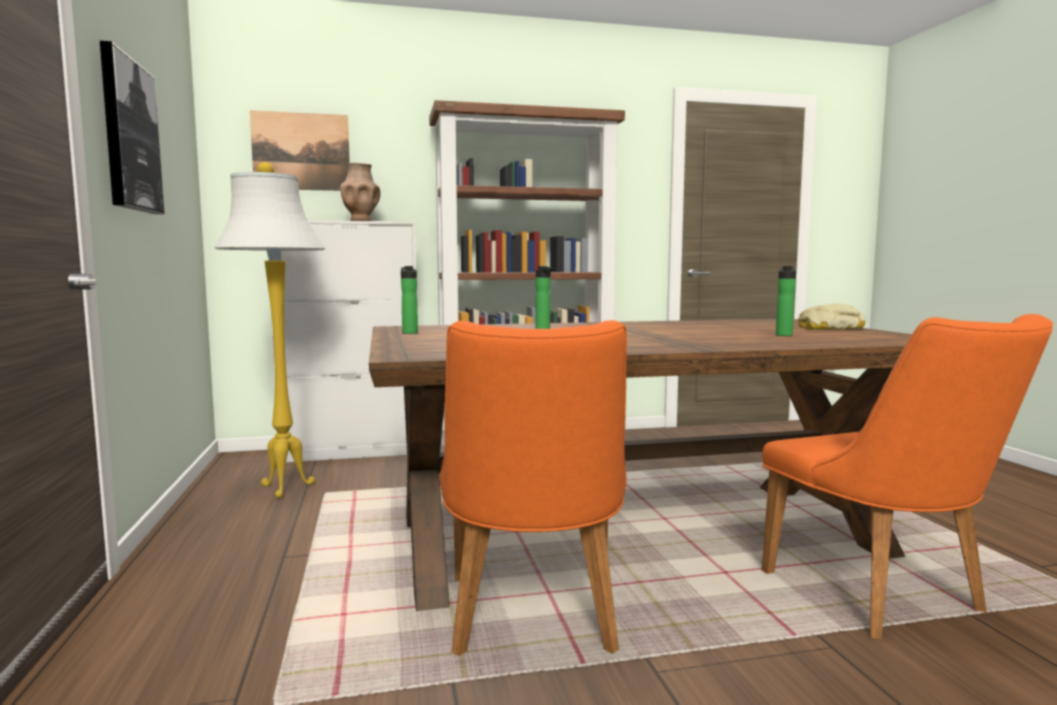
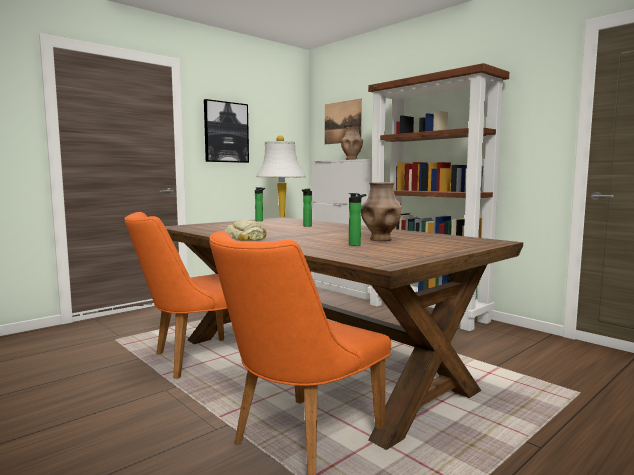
camera: 60 degrees right, 0 degrees up
bread [798,303,866,330] -> bread moved to [224,220,267,241]
none -> brown vase [361,182,402,241]

